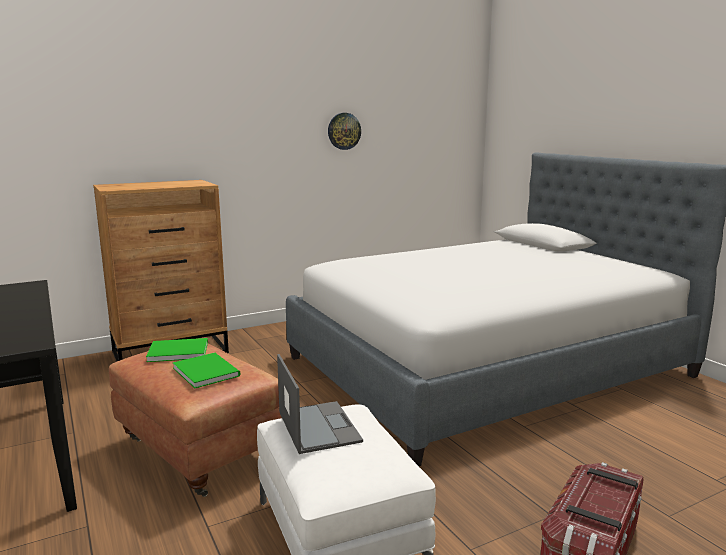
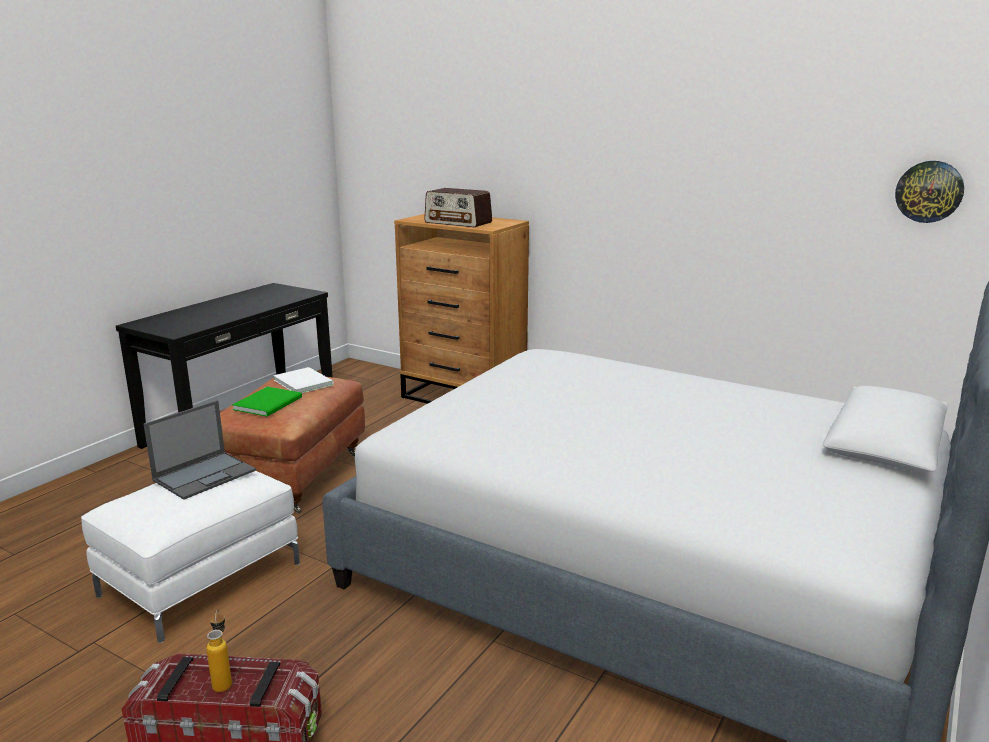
camera: 60 degrees right, 5 degrees up
green book [146,338,208,362] -> white book [273,367,334,393]
wall clock [328,113,361,150] -> wall clock moved to [895,161,964,223]
none -> bottle [206,609,232,692]
none -> radio [424,188,492,227]

